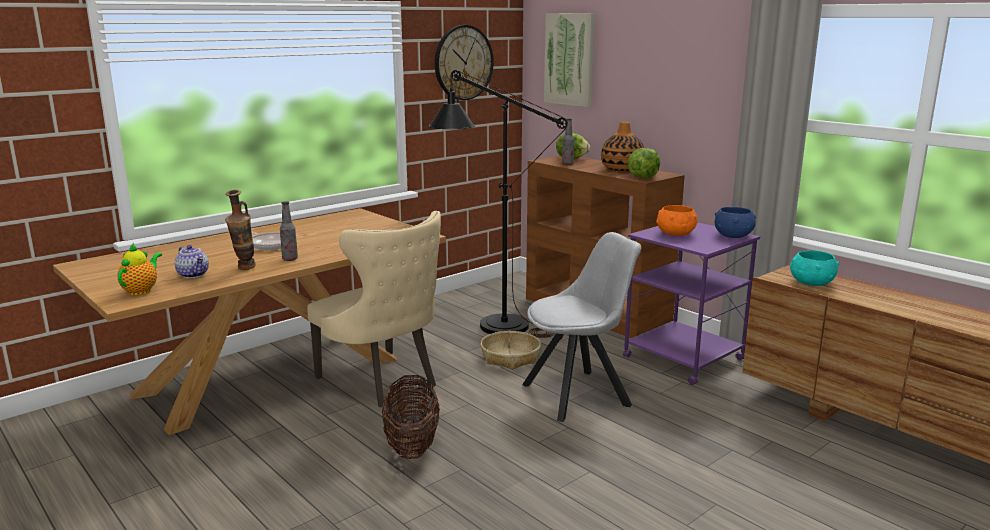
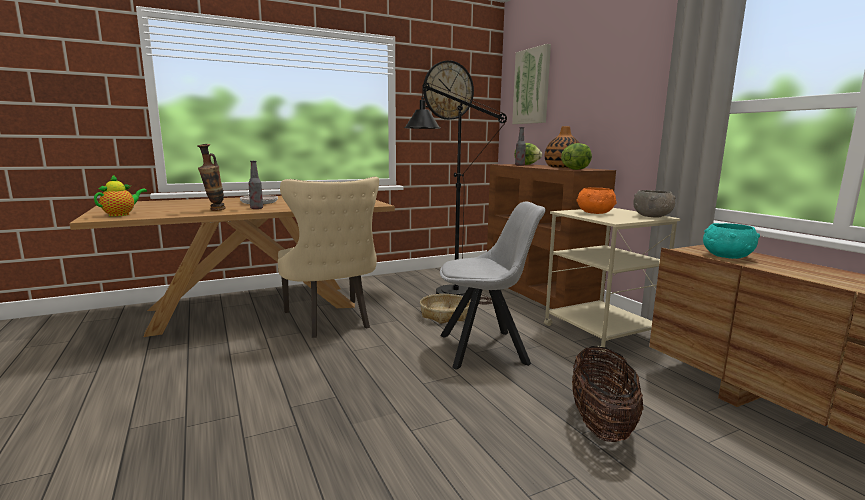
camera: 15 degrees right, 5 degrees down
teapot [175,245,209,278] -> none
basket [382,375,440,459] -> basket moved to [572,346,643,442]
purple cart [623,222,760,385] -> beige cart [544,208,680,352]
blue bowl [715,207,756,238] -> grey bowl [633,190,676,218]

